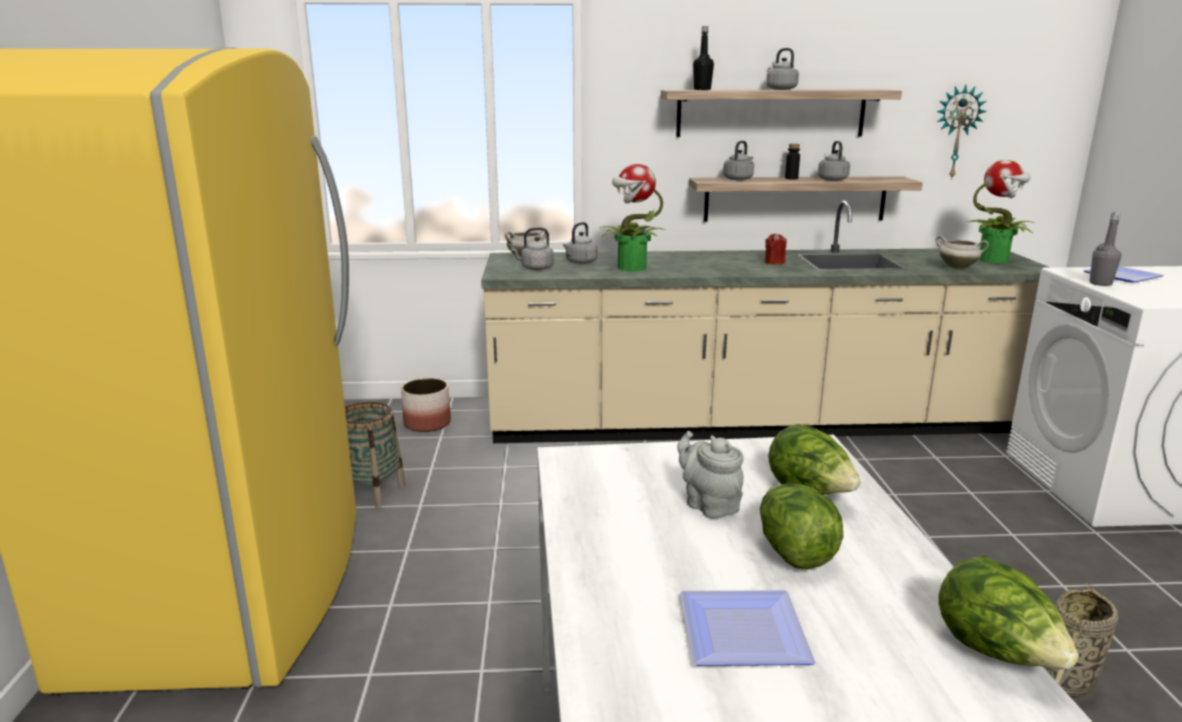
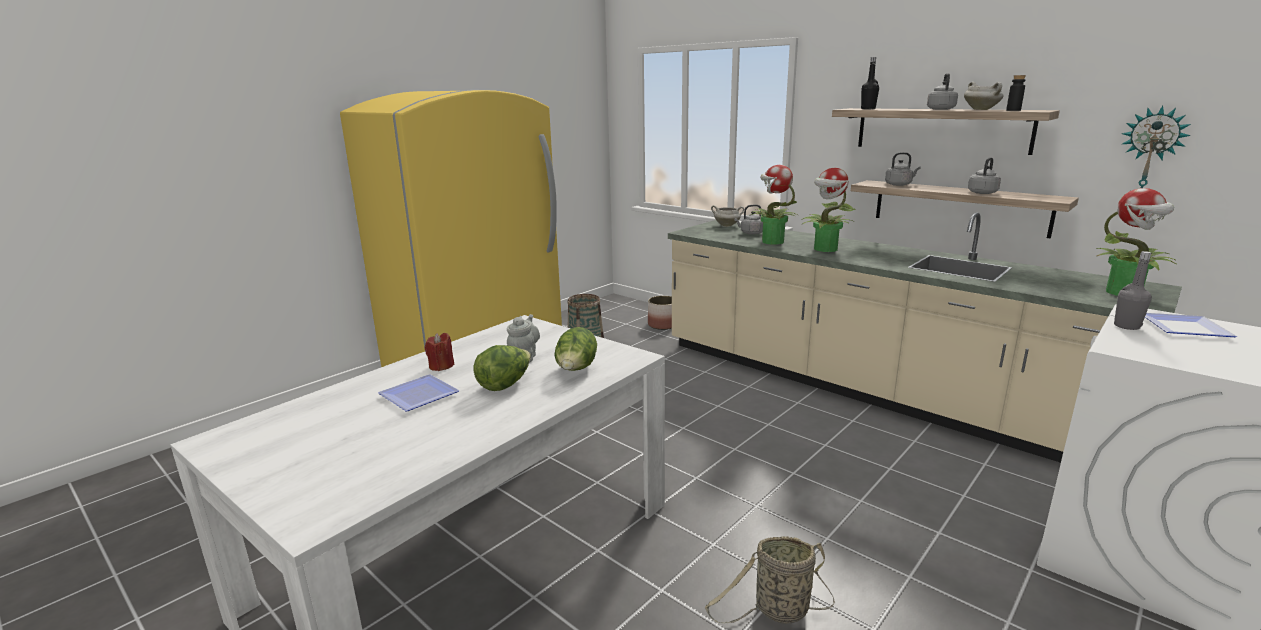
camera: 45 degrees right, 0 degrees up
grey kettle [511,227,554,270] -> none
red candle [765,233,787,265] -> red candle moved to [425,333,455,371]
black bottle [785,144,800,179] -> black bottle moved to [1006,75,1026,111]
white cooking pot [935,235,989,269] -> white cooking pot moved to [964,82,1004,110]
lettuce [938,556,1079,669] -> none
none -> potted plant [803,168,856,252]

